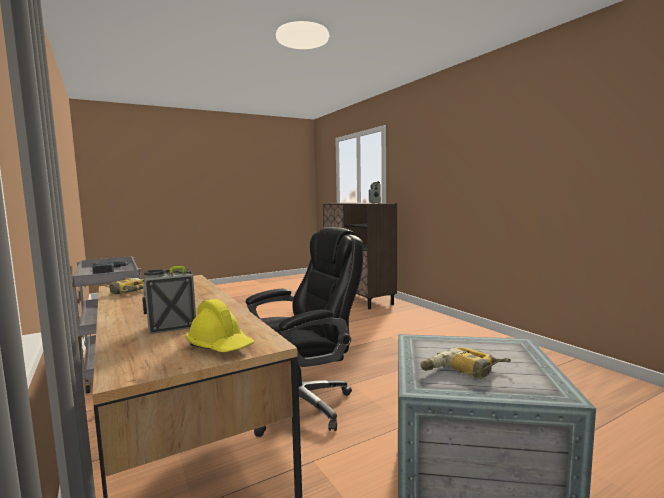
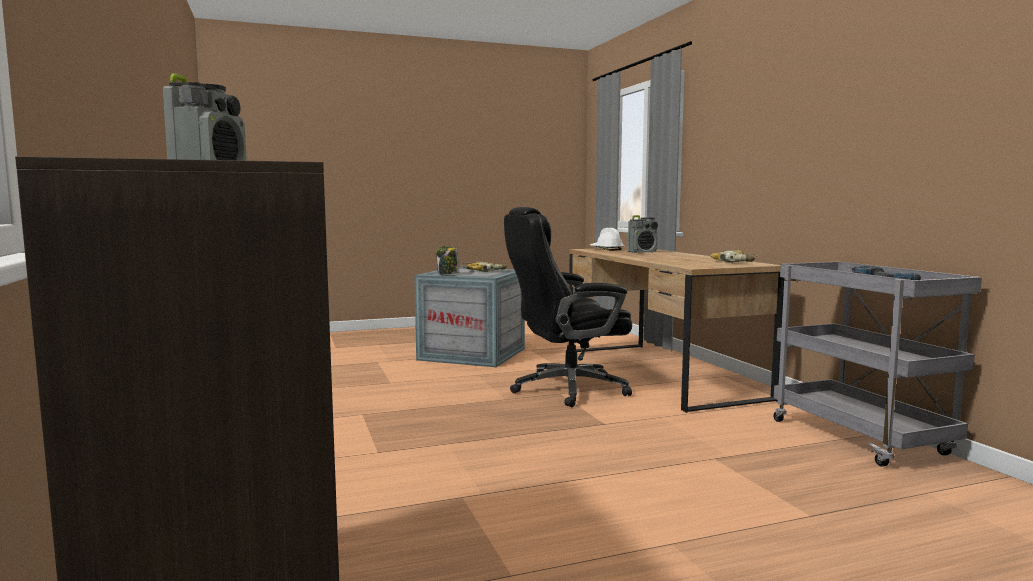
camera: 170 degrees left, 0 degrees up
yellow hard hat [185,299,255,352] -> white hard hat [590,228,625,251]
none -> jar [436,246,459,275]

